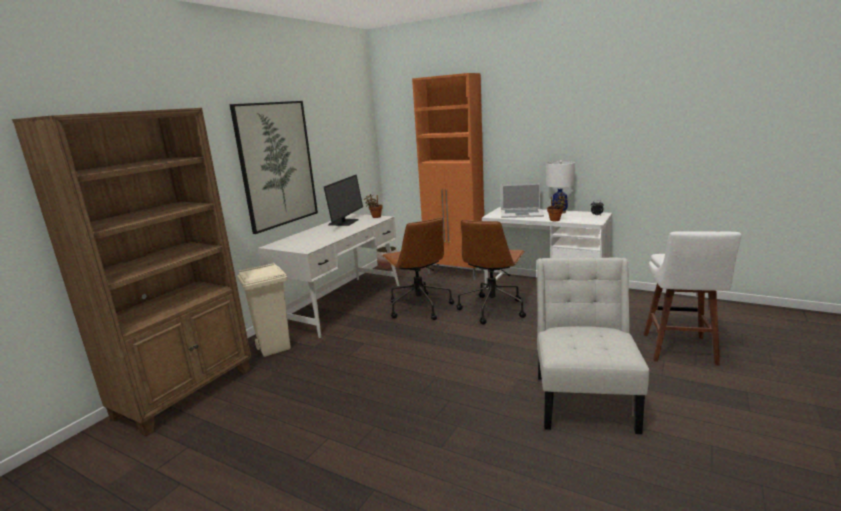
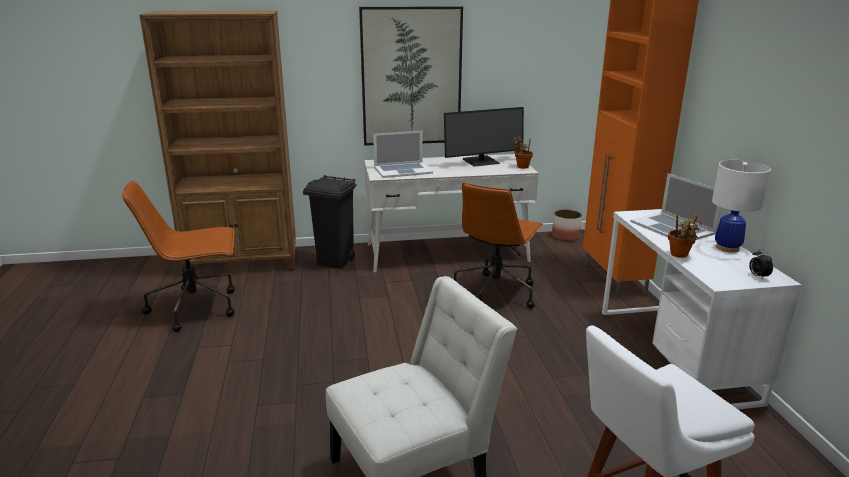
camera: 50 degrees right, 5 degrees up
beige trash can [237,263,291,357] -> black trash can [303,175,357,269]
brown office chair [456,220,526,325] -> brown office chair moved to [122,181,235,332]
none -> laptop [373,131,433,178]

